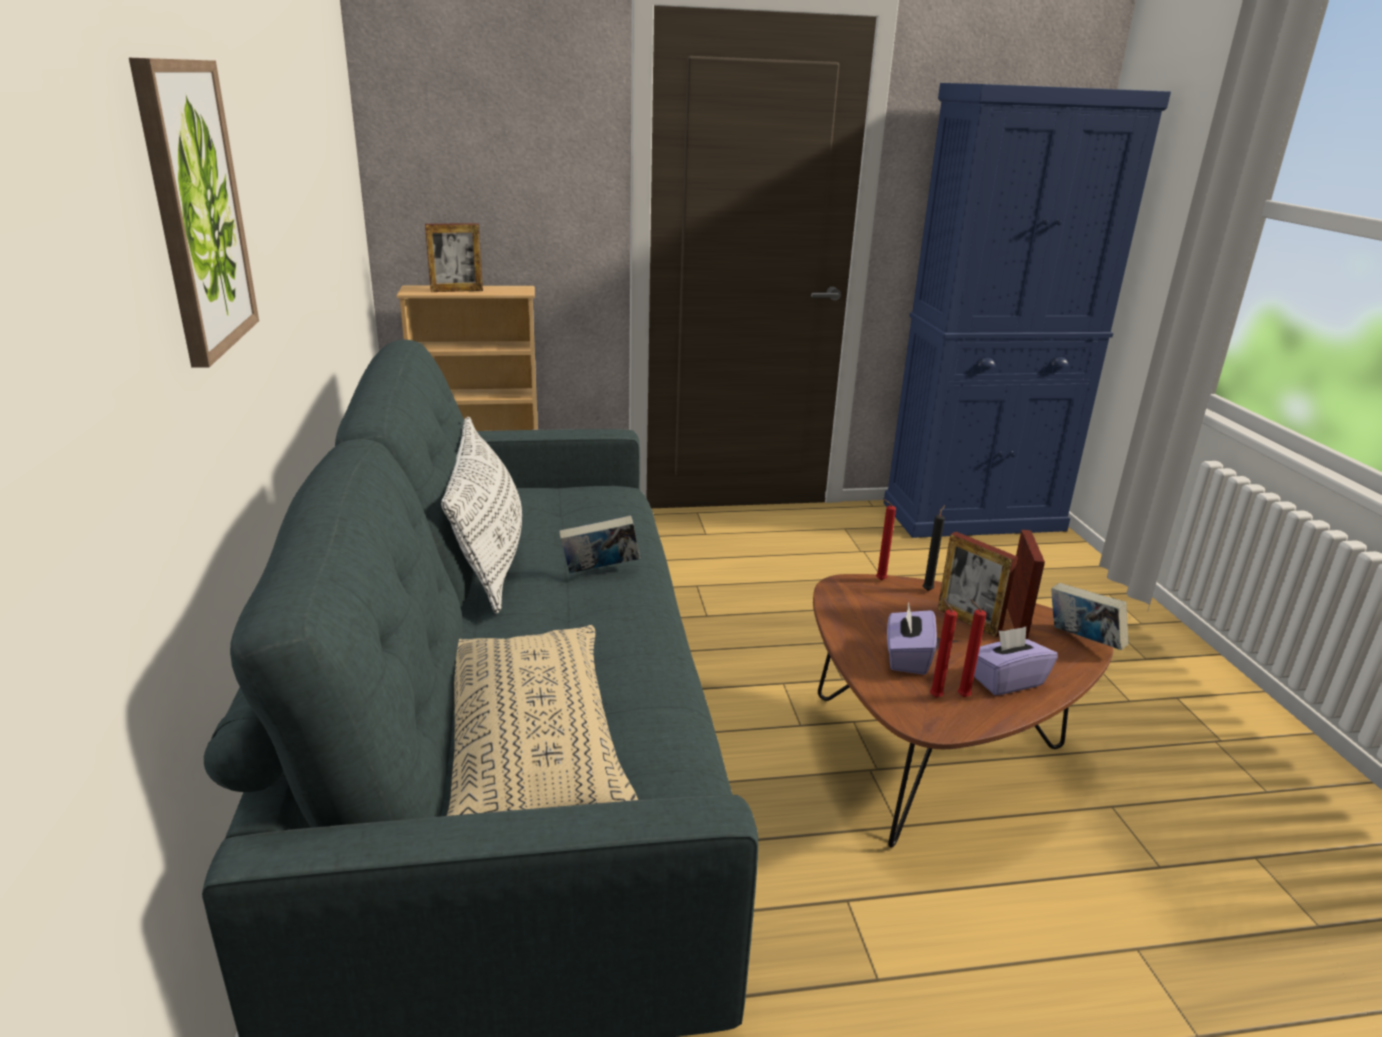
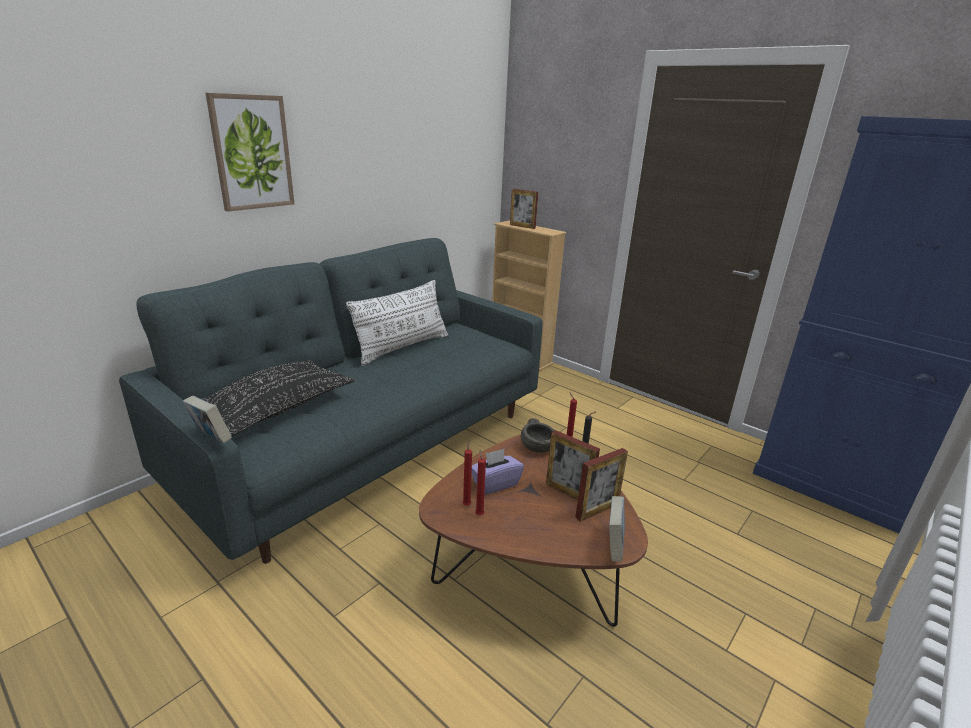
camera: 50 degrees right, 0 degrees up
beige pillow [447,625,638,816] -> black pillow [202,360,354,436]
book [559,515,640,573] -> book moved to [183,396,232,443]
picture frame [938,532,1018,637] -> picture frame turned 60 degrees counterclockwise [546,430,600,500]
purple tissue box [974,627,1058,695] -> none
none -> grey bowl [521,418,554,453]

